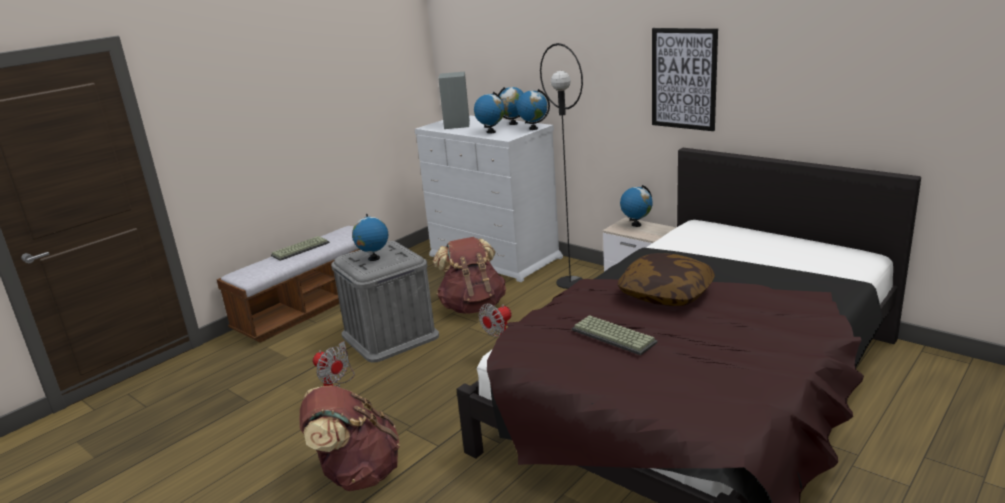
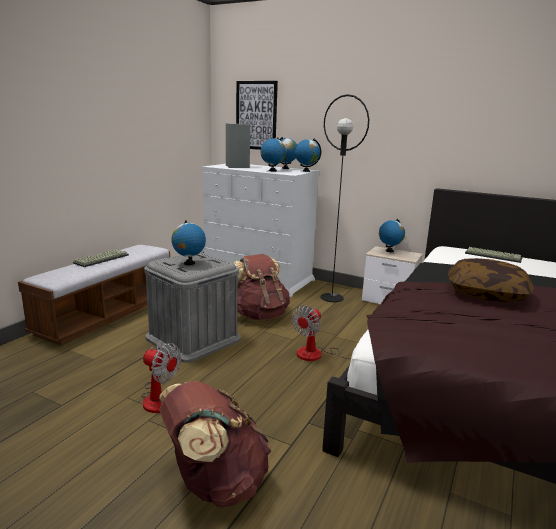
camera: 15 degrees left, 5 degrees down
keyboard [572,315,658,355] -> keyboard moved to [465,247,523,263]
picture [652,28,718,131] -> picture moved to [236,81,278,150]

